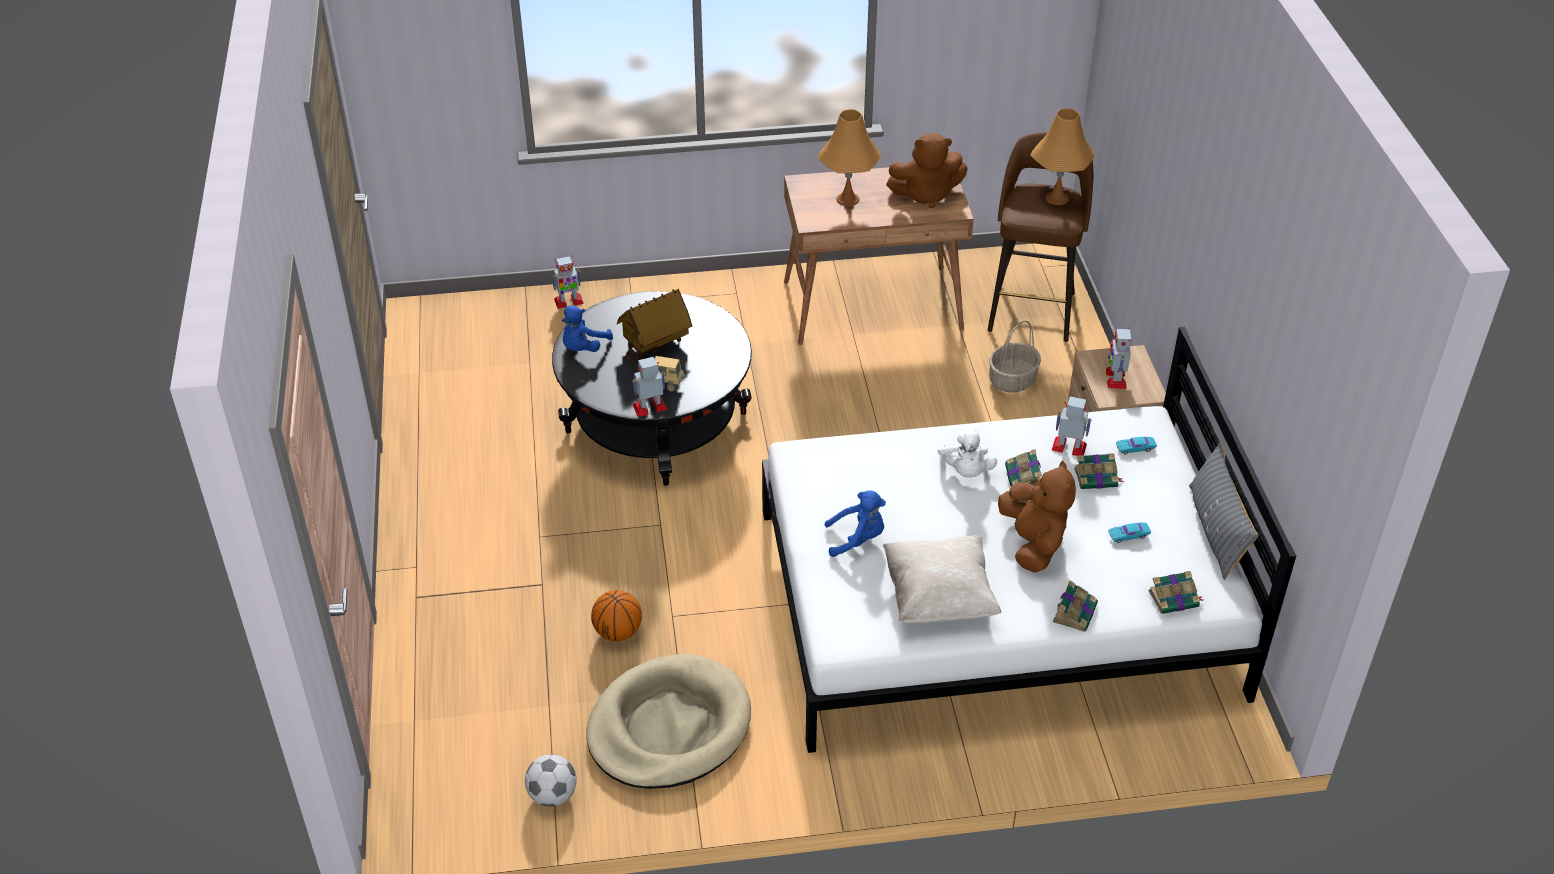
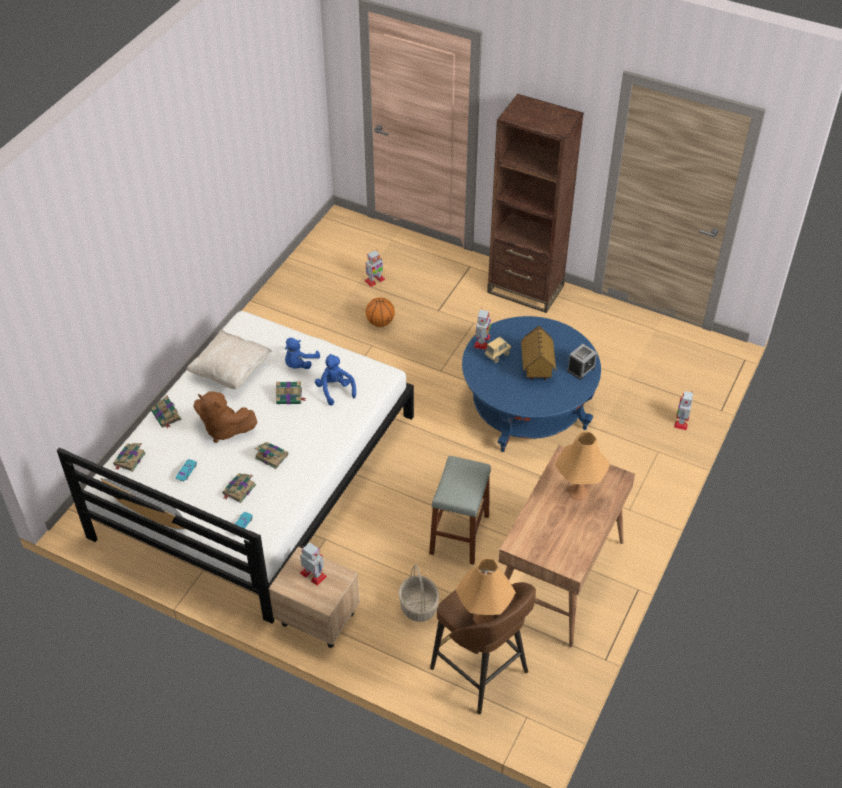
camera: 125 degrees right, 5 degrees up
football [525,754,577,807] -> none
black coffee table [552,291,752,486] -> blue coffee table [462,316,601,452]
blue plush toy [562,305,613,352] -> blue plush toy moved to [315,354,356,406]
beige dog bed [586,654,751,789] -> none
brown plush toy [886,133,968,209] -> none
white plush toy [938,429,997,478] -> none
toy robot [1052,396,1092,456] -> toy robot moved to [365,251,386,287]
none -> book [276,381,306,404]
none -> grey stool [429,456,491,565]
none -> brown bookcase [487,94,584,313]
none -> alarm clock [567,344,597,380]

